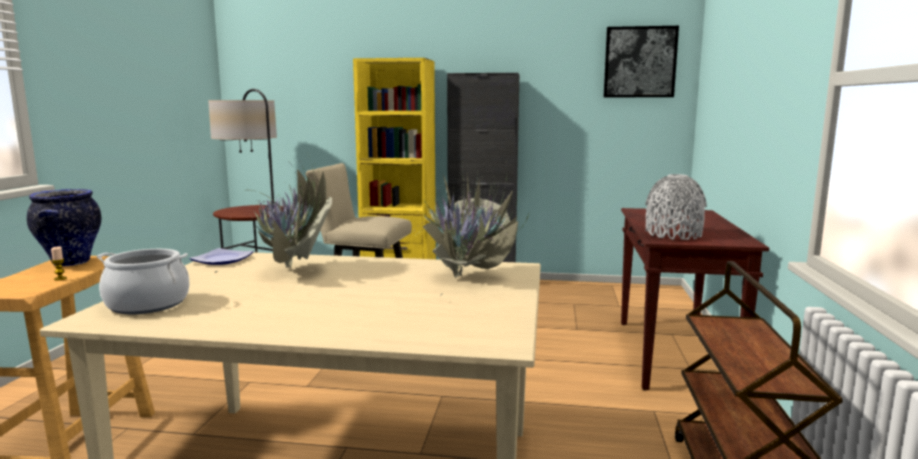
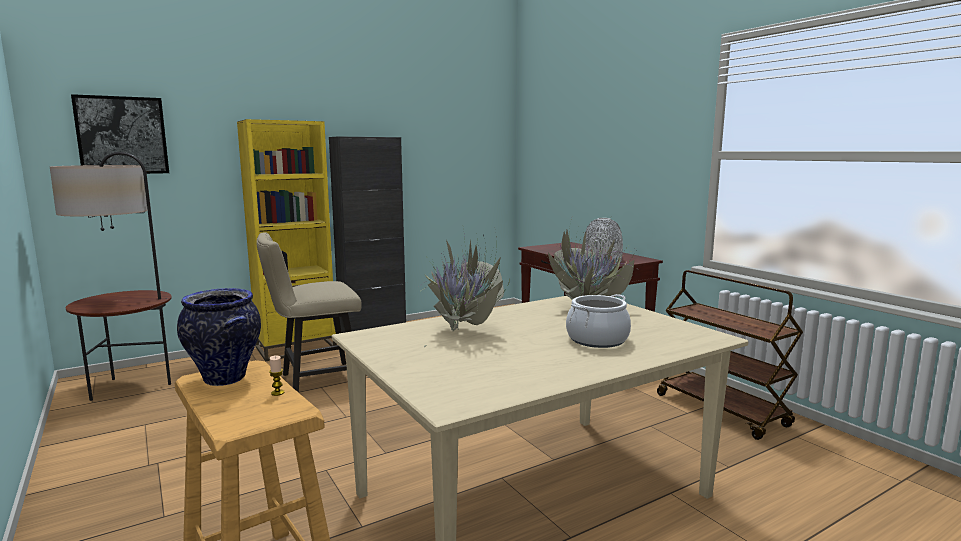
camera: 40 degrees left, 0 degrees up
cooking pot [97,249,190,315] -> cooking pot moved to [566,294,631,348]
plate [189,248,254,265] -> none
picture [604,26,679,97] -> picture moved to [71,94,169,174]

